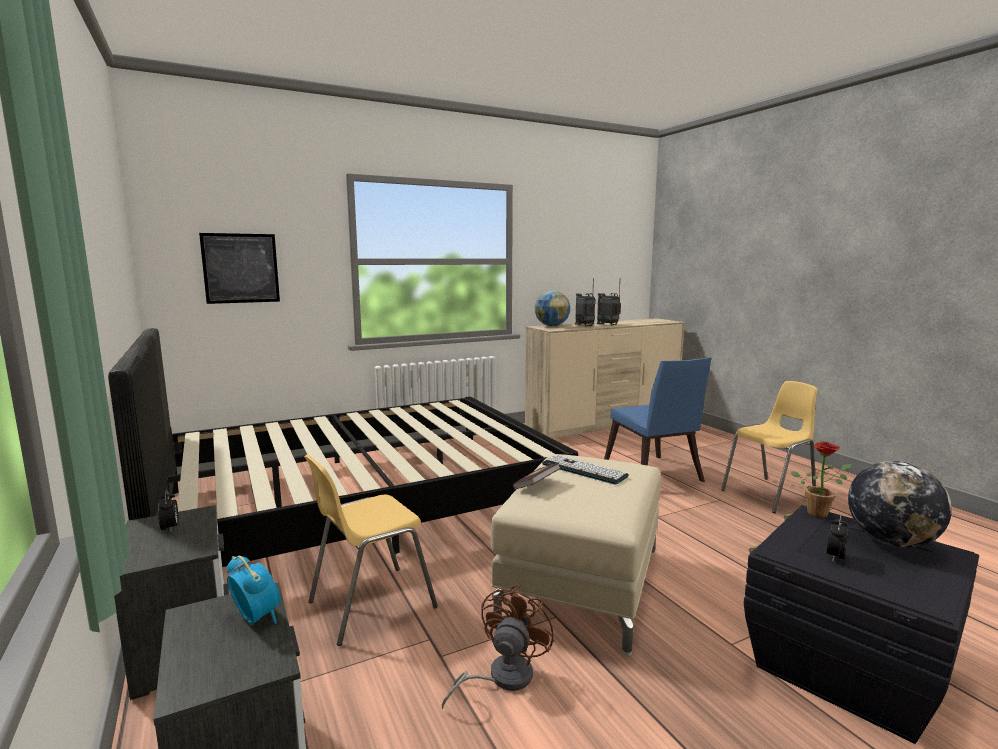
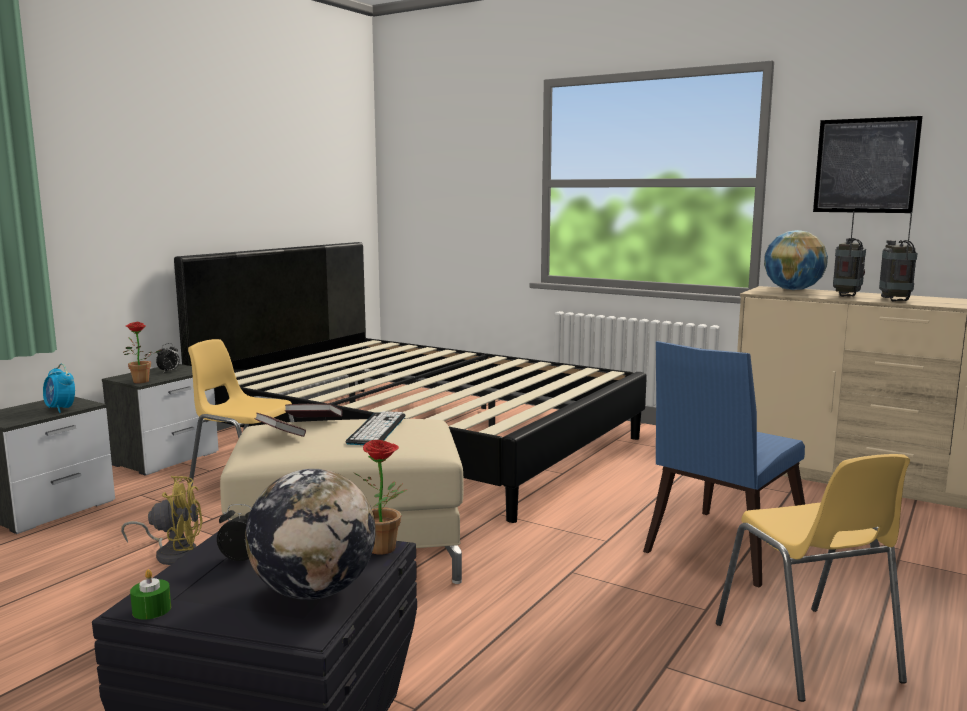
camera: 60 degrees right, 0 degrees up
picture [199,233,280,304] -> picture moved to [813,116,923,213]
alarm clock [227,556,280,624] -> alarm clock turned 120 degrees clockwise [43,363,75,413]
brown fan [441,585,554,709] -> yellow fan [121,476,203,565]
yellow chair [721,381,817,513] -> yellow chair turned 45 degrees clockwise [716,454,910,702]
none -> potted plant [123,322,161,383]
none -> green candle [130,569,171,620]
none -> book [255,413,306,437]

